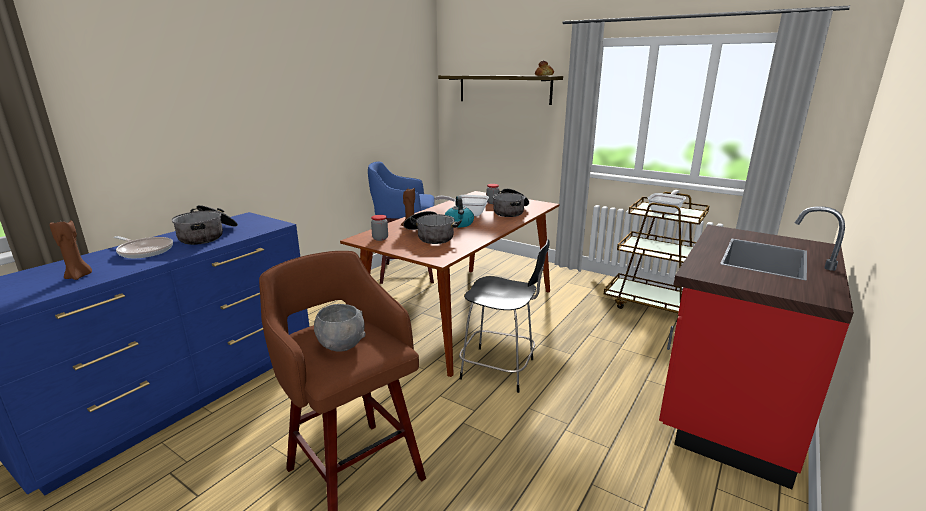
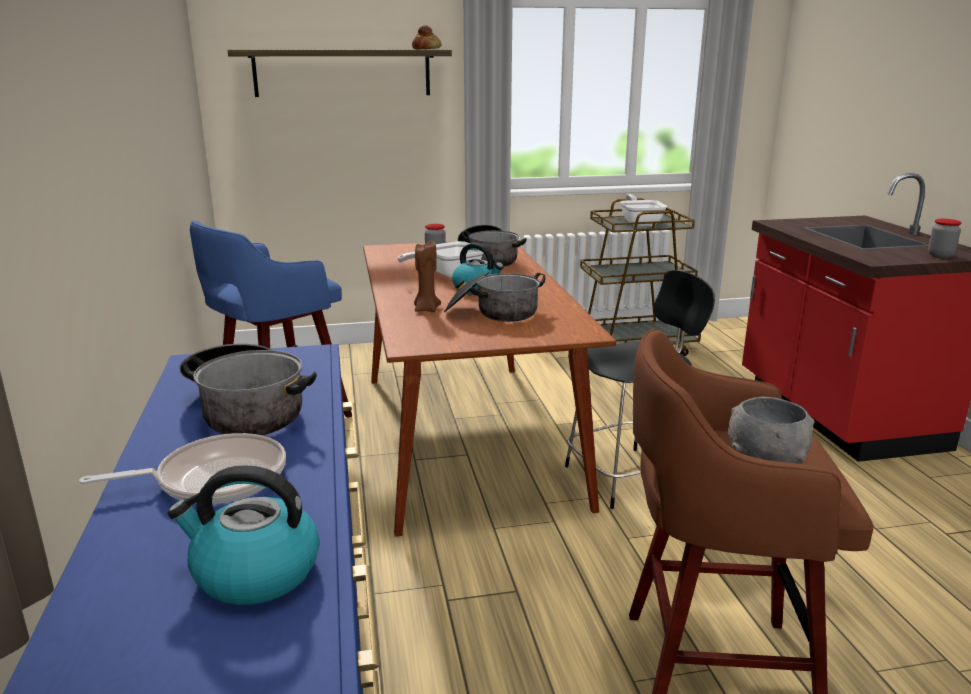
camera: 45 degrees left, 0 degrees up
brown candle [49,220,92,280] -> kettle [168,465,320,605]
jar [371,215,388,241] -> jar moved to [928,219,962,258]

